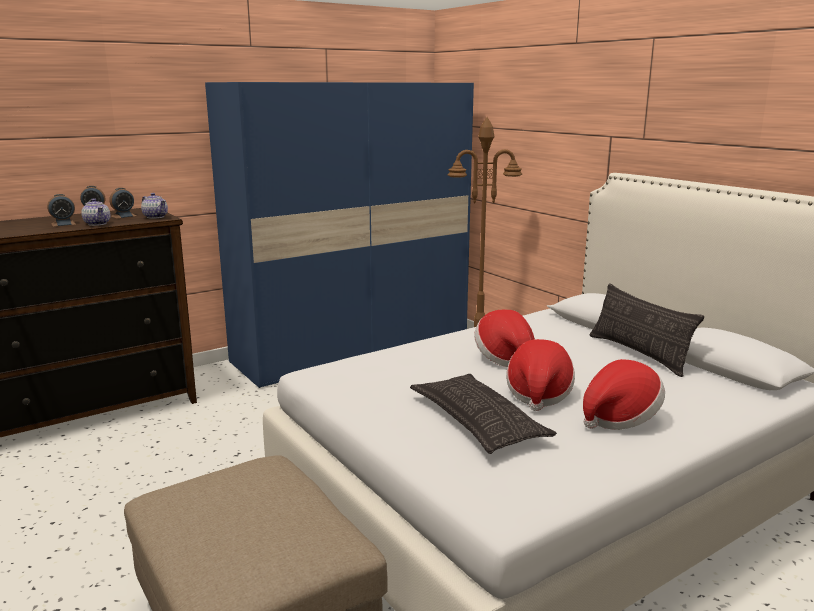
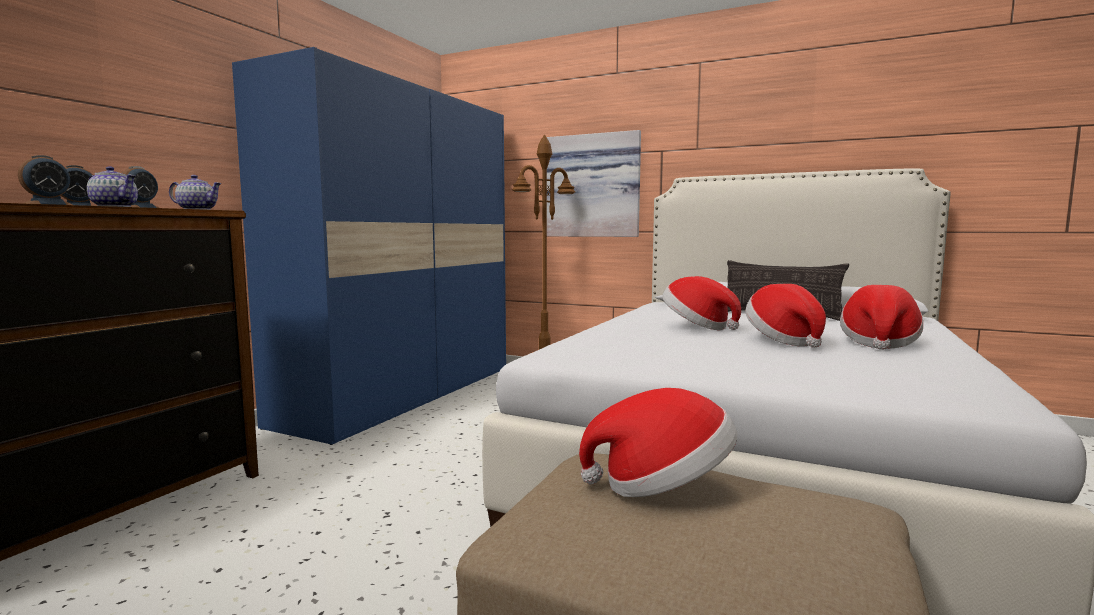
camera: 30 degrees left, 10 degrees down
pillow [410,374,557,454] -> none
none -> picture [547,130,641,237]
none -> hat [579,388,737,497]

